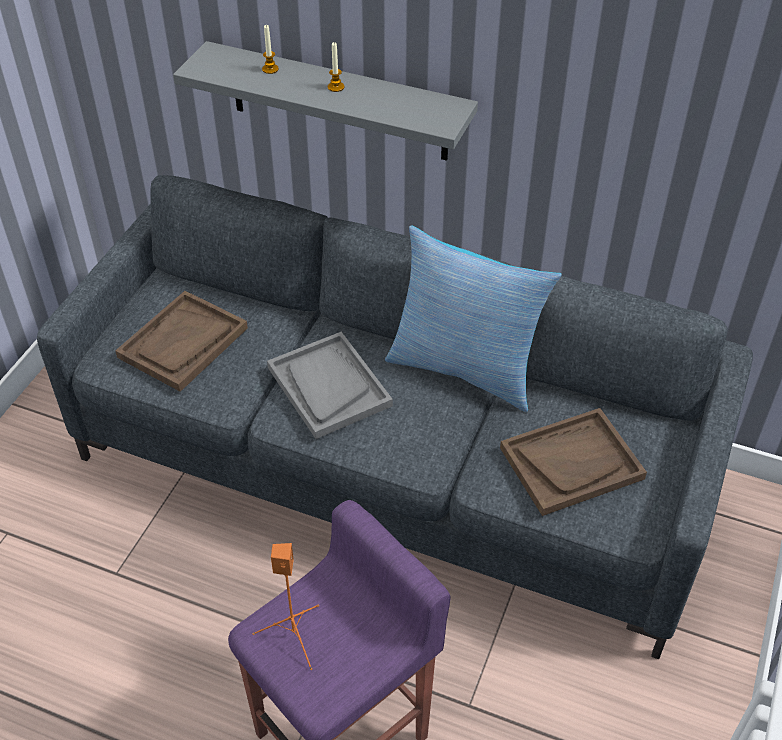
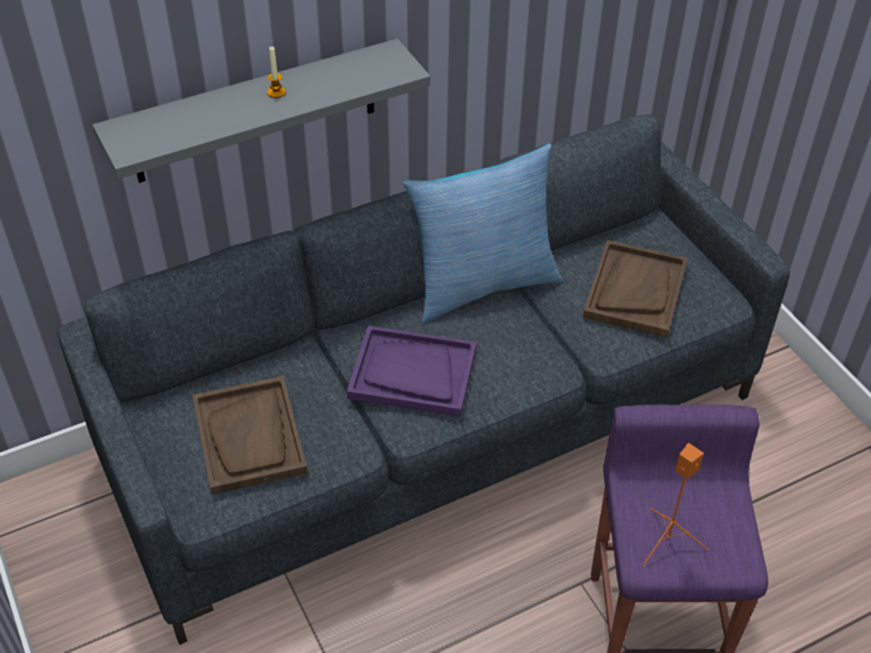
camera: 50 degrees left, 0 degrees up
candle [262,25,279,74] -> none
grey tray [267,332,393,439] -> purple tray [347,326,477,417]

